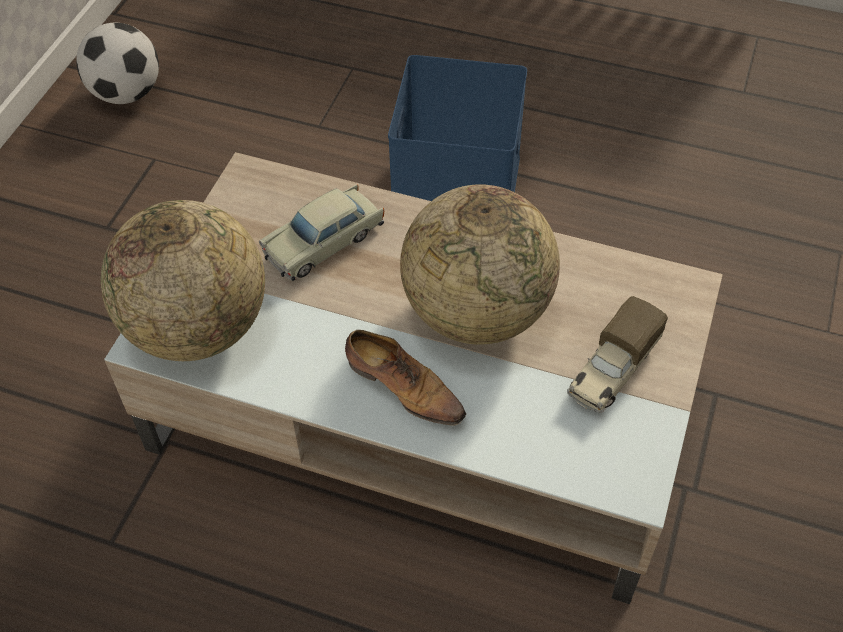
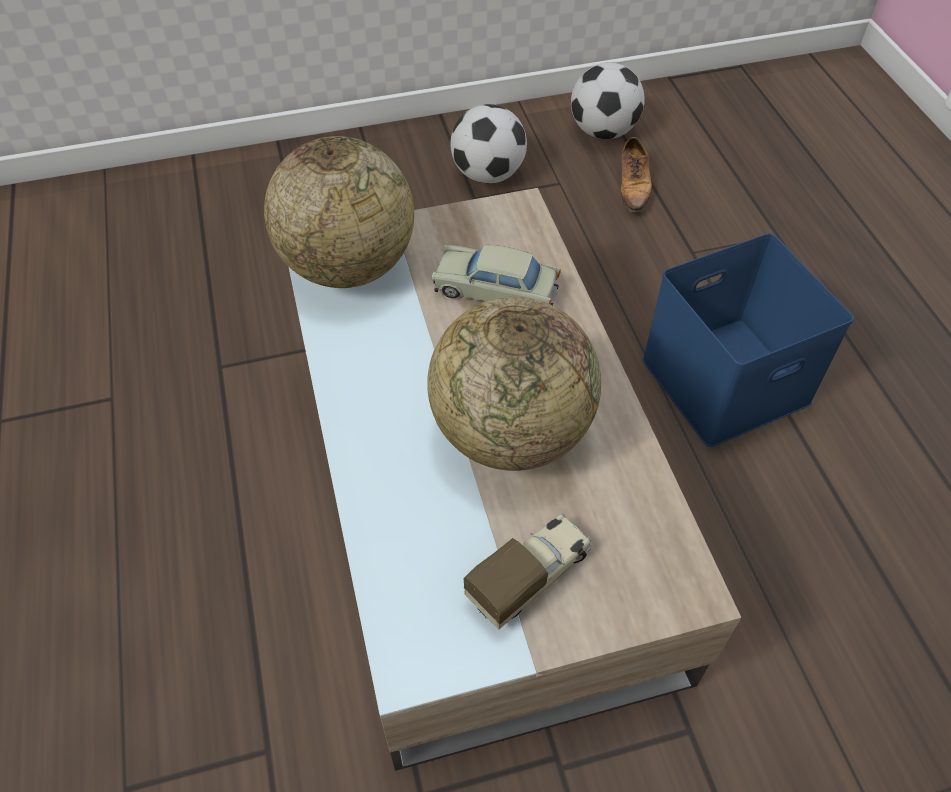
camera: 55 degrees right, 0 degrees up
shoe [345,330,466,426] -> shoe moved to [620,137,652,212]
toy truck [567,296,668,413] -> toy truck turned 135 degrees clockwise [464,513,592,630]
none -> football [450,104,527,184]

